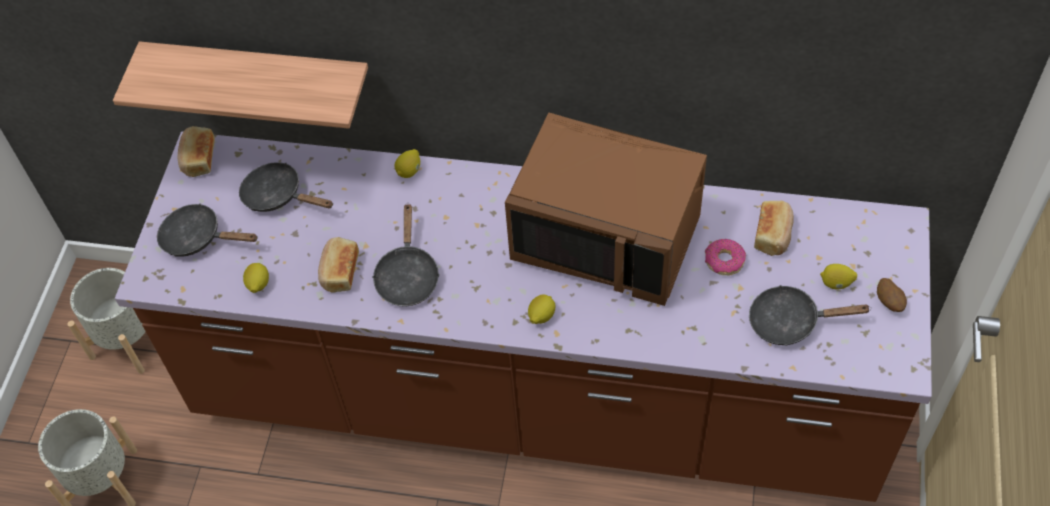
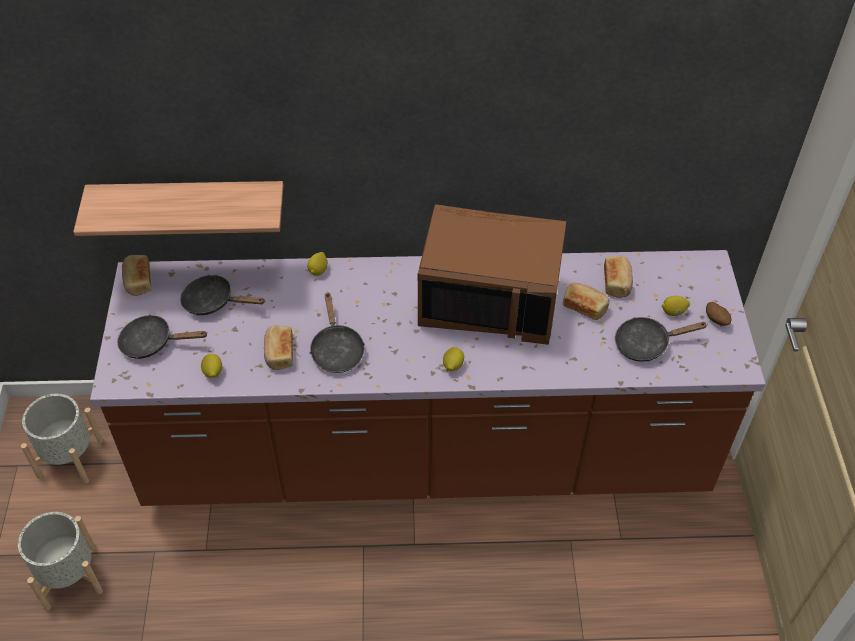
camera: 15 degrees left, 5 degrees down
donut [705,239,746,275] -> bread [563,283,610,320]

